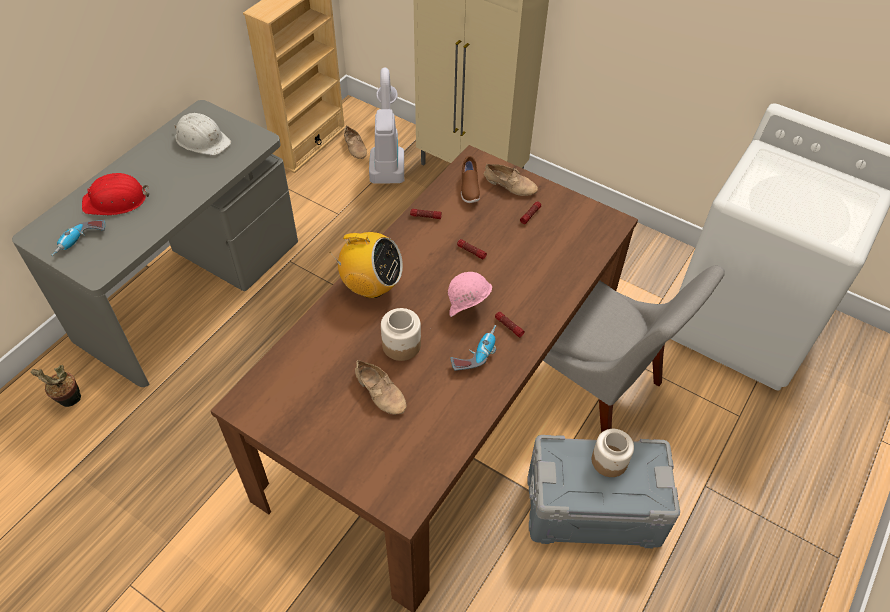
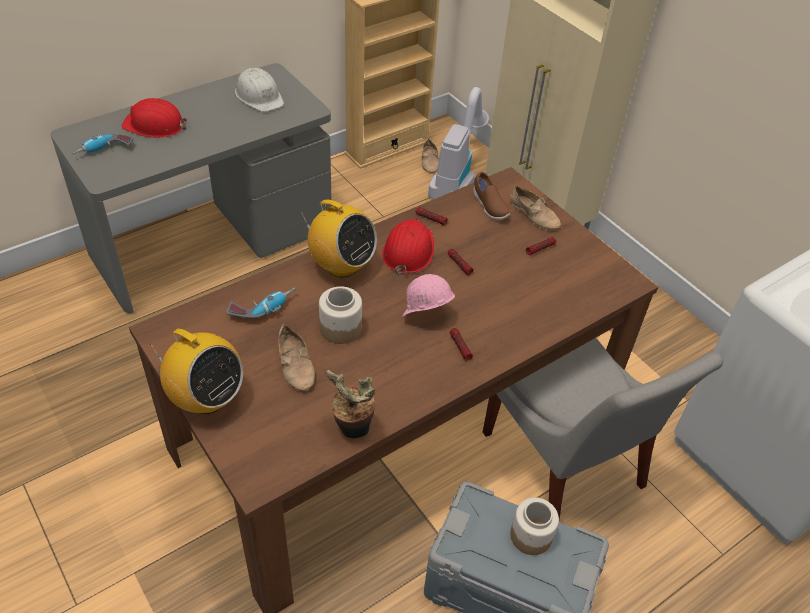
camera: 20 degrees right, 5 degrees down
potted plant [30,365,81,407] -> potted plant moved to [326,370,375,439]
power drill [451,325,497,371] -> power drill moved to [226,288,295,318]
brown shoe [461,156,480,203] -> brown shoe turned 45 degrees counterclockwise [473,172,510,220]
none -> radio [150,329,243,414]
none -> red hard hat [382,219,434,276]

